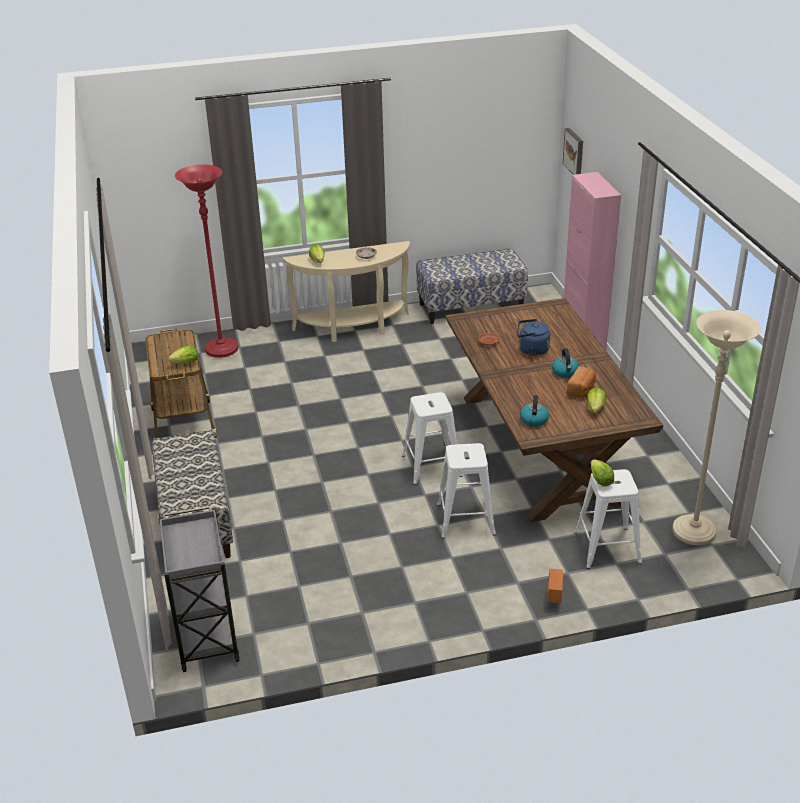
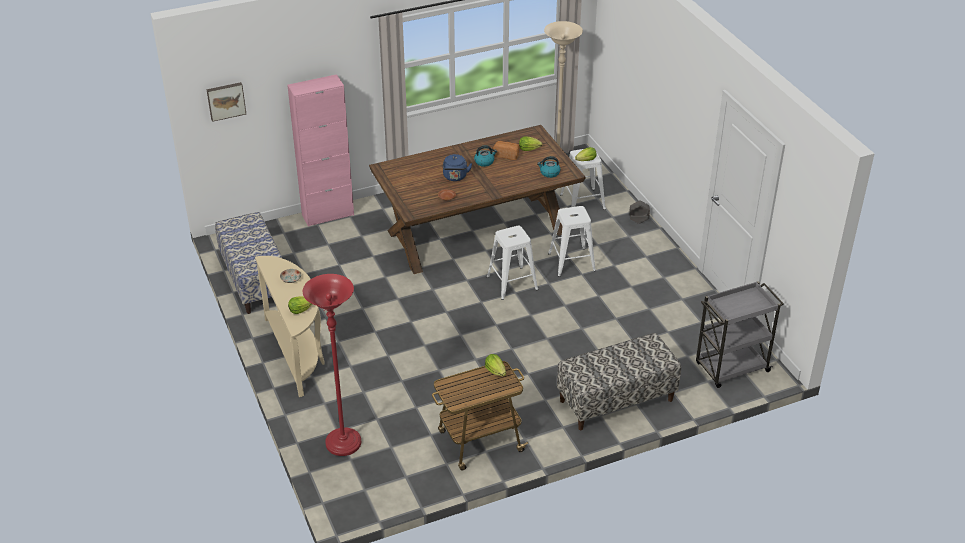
camera: 100 degrees left, 5 degrees up
orange planter [548,569,563,603] -> grey planter [629,200,650,224]

